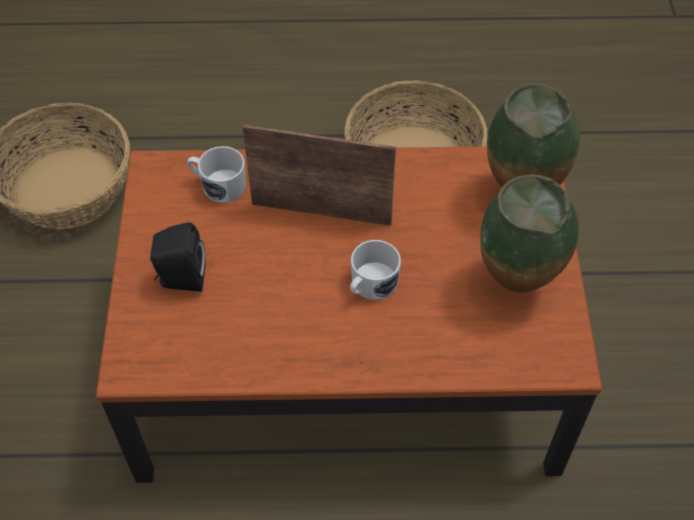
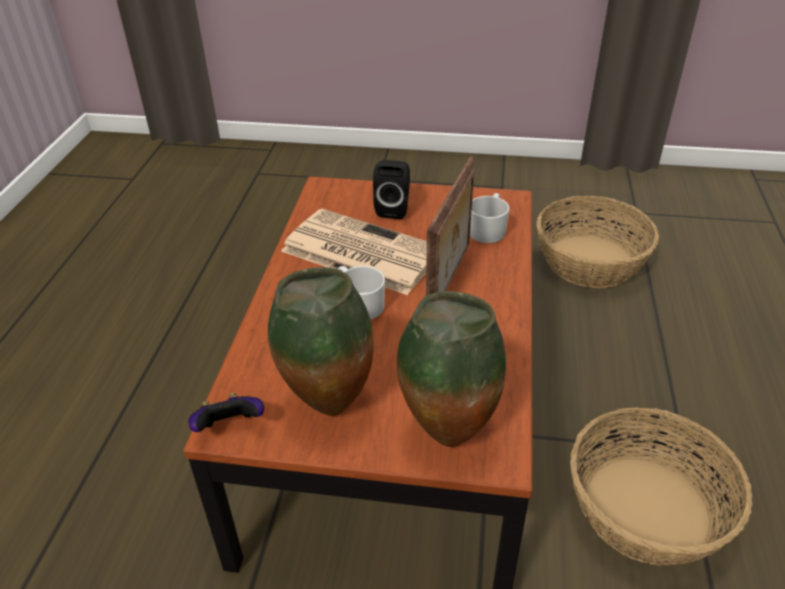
camera: 100 degrees right, 15 degrees down
none -> game controller [188,393,264,432]
none -> newspaper [281,209,427,295]

